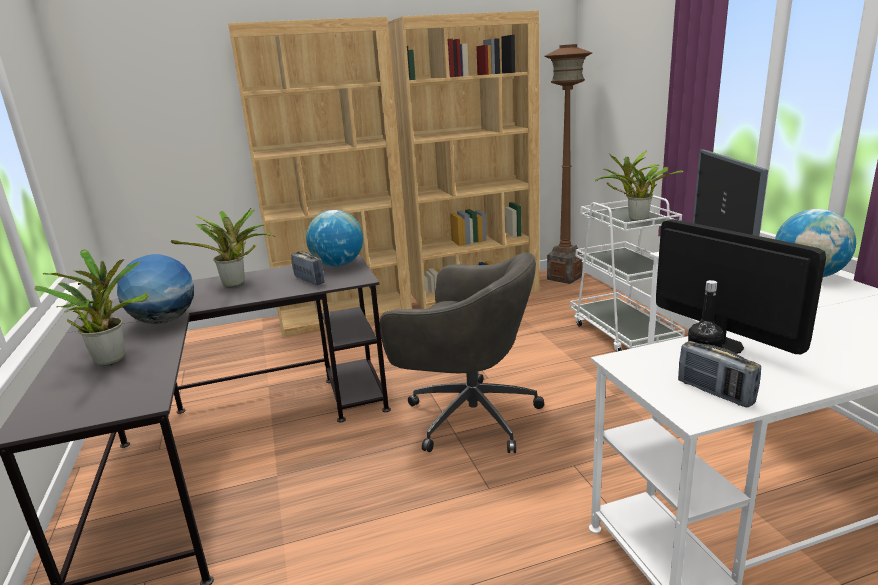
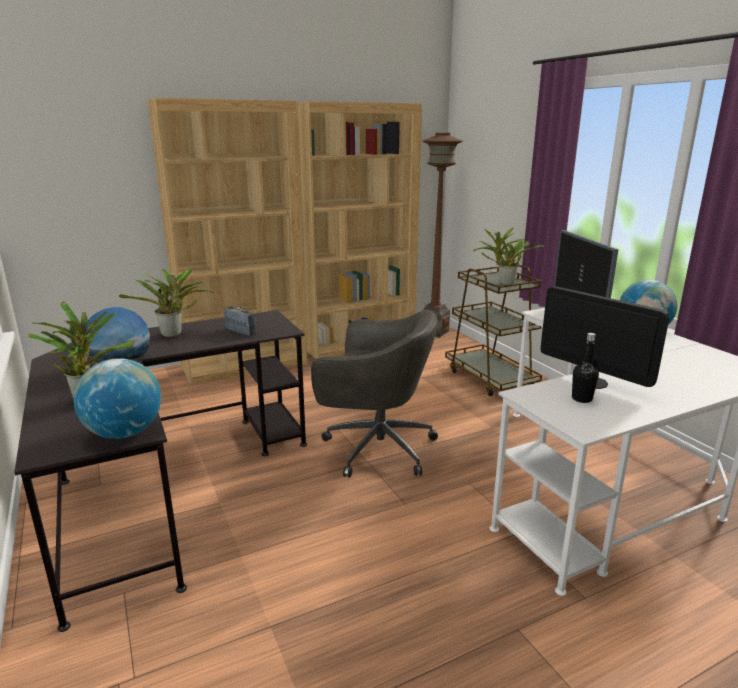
camera: 10 degrees left, 0 degrees up
globe [306,210,363,267] -> globe moved to [74,358,161,439]
white cart [570,195,685,352] -> brown cart [445,265,542,396]
radio [678,341,761,408] -> none

